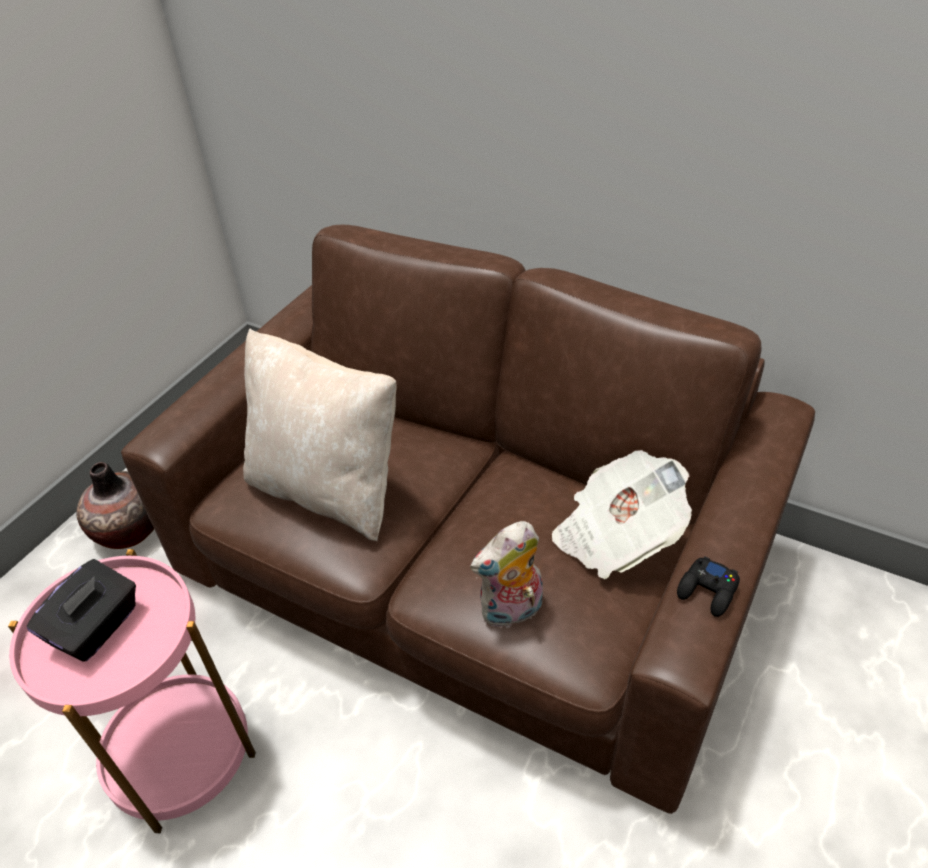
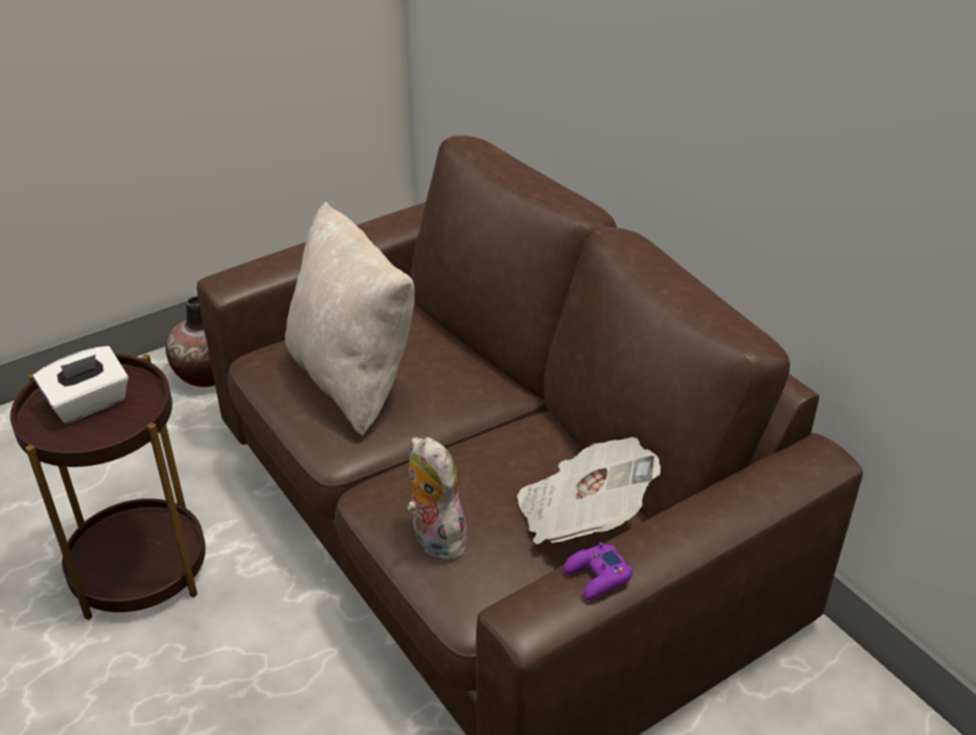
camera: 25 degrees right, 5 degrees down
pink side table [8,549,256,833] -> brown side table [10,354,206,620]
black tissue box [27,559,136,661] -> white tissue box [33,346,128,424]
plush toy [470,521,543,630] -> plush toy turned 60 degrees clockwise [407,437,470,561]
black game controller [677,556,740,617] -> purple game controller [564,542,633,600]

